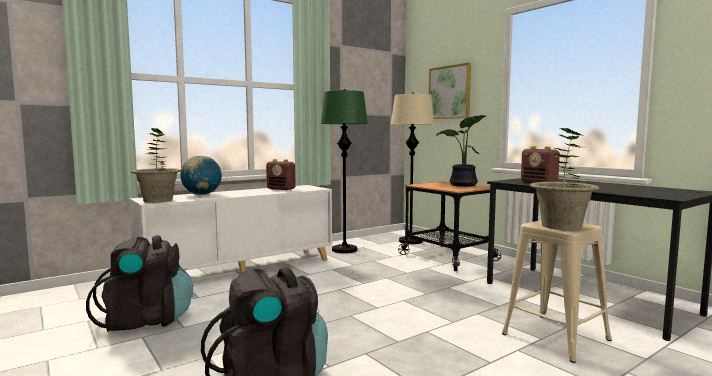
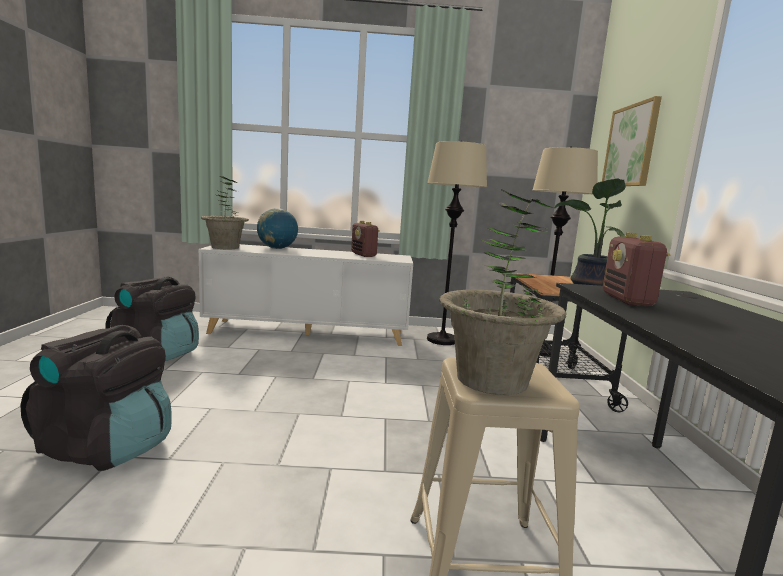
camera: 35 degrees right, 5 degrees up
green floor lamp [321,89,368,253] -> beige floor lamp [427,141,487,345]

